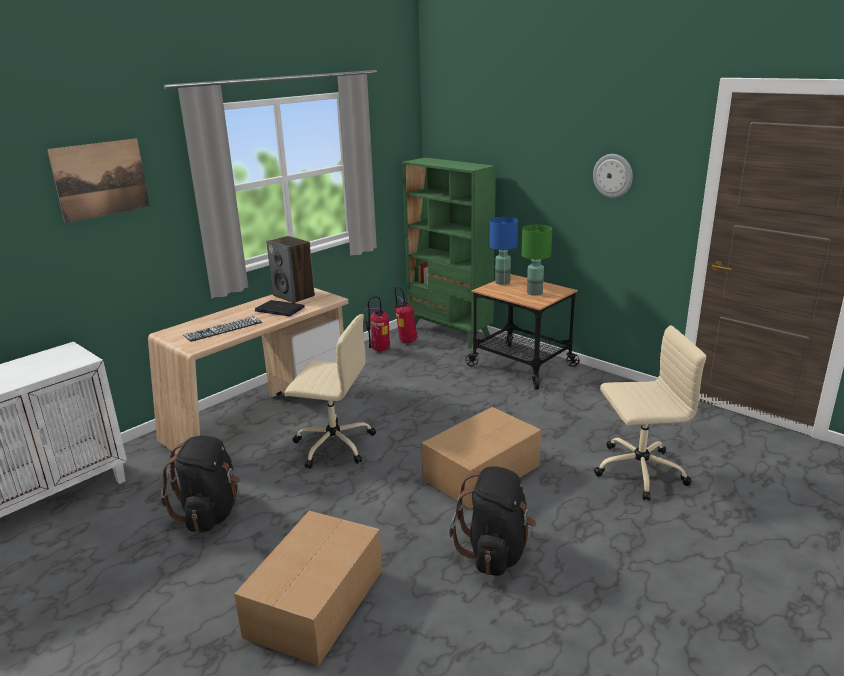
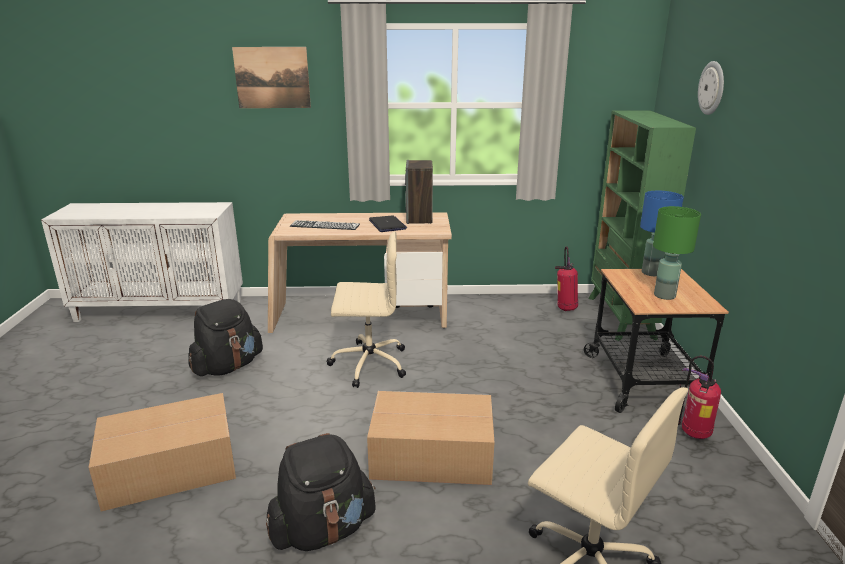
camera: 45 degrees right, 0 degrees up
beige office chair [284,314,376,469] -> beige office chair turned 60 degrees counterclockwise [327,231,406,388]
fire extinguisher [364,296,390,352] -> fire extinguisher moved to [678,356,721,439]
wall clock [593,154,633,198] -> wall clock moved to [698,61,724,115]

